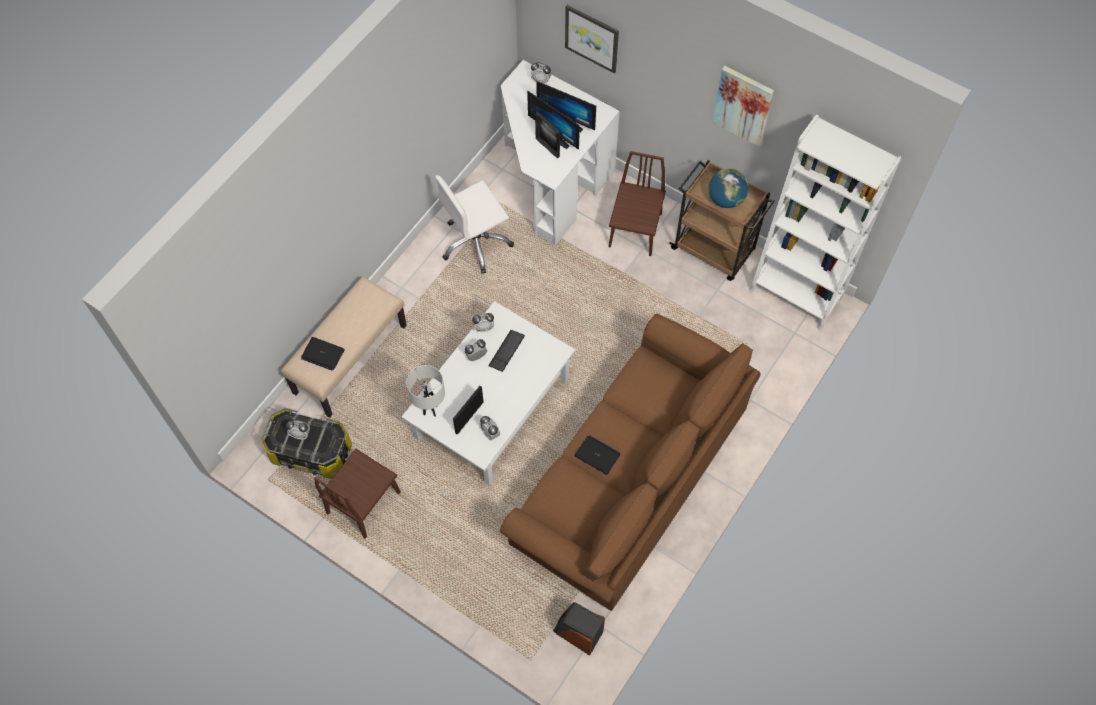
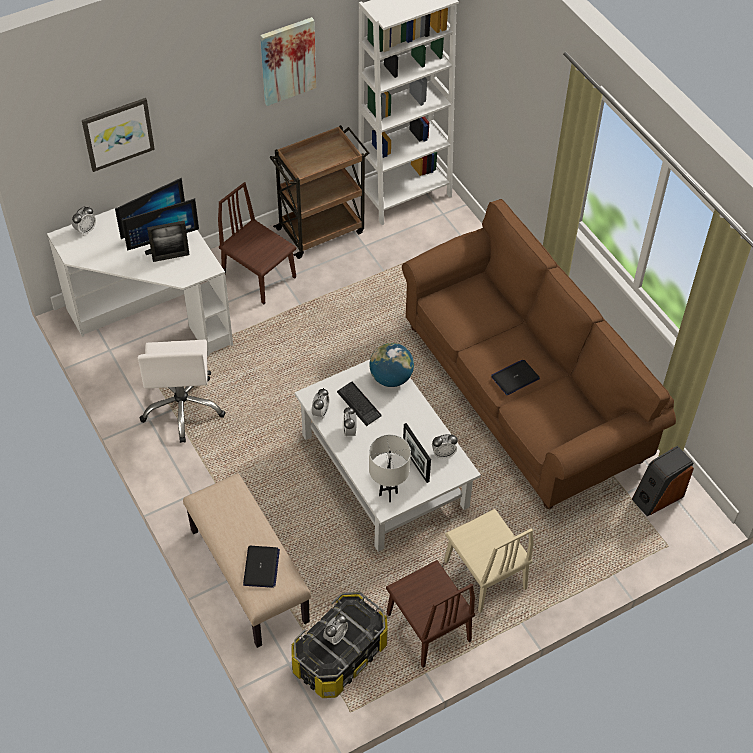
camera: 65 degrees left, 10 degrees down
laptop [301,337,345,371] -> laptop turned 45 degrees counterclockwise [243,546,280,588]
globe [709,168,748,208] -> globe moved to [369,343,414,387]
none -> beige chair [444,509,534,613]

